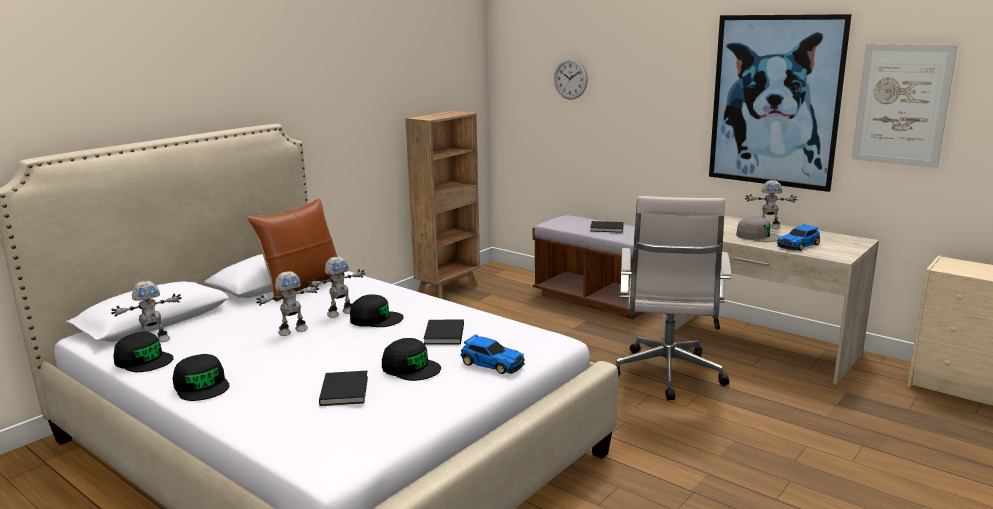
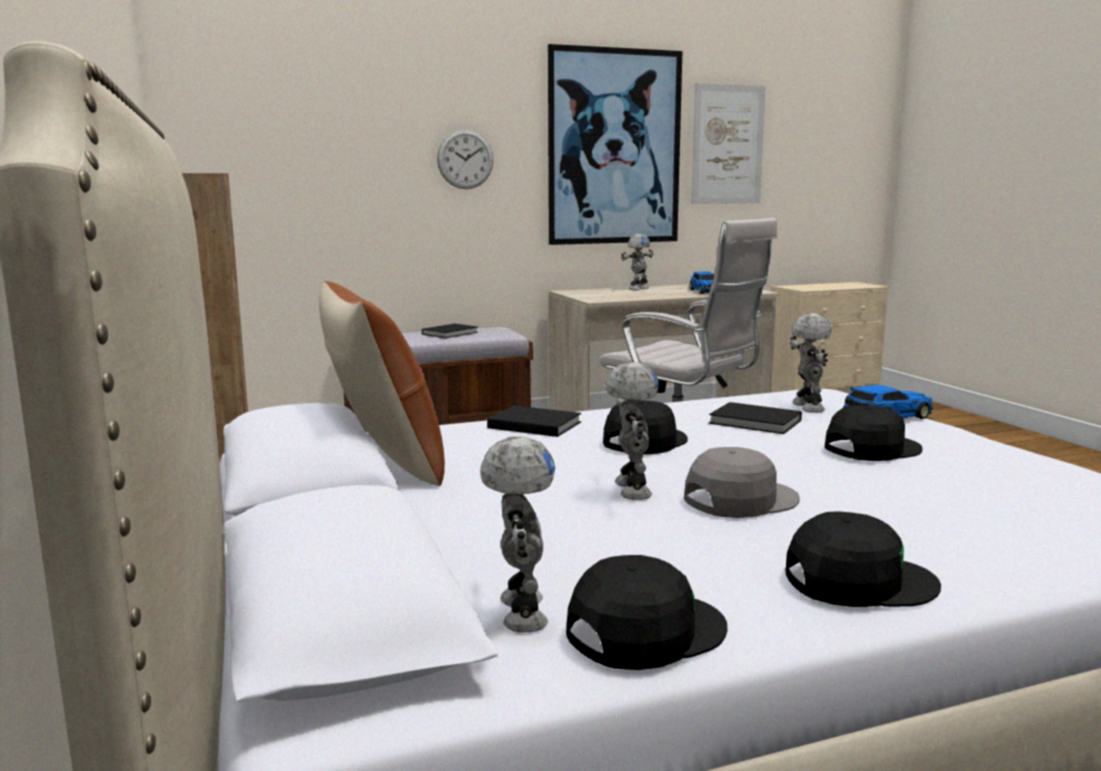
camera: 60 degrees left, 5 degrees down
toy robot [308,257,365,318] -> toy robot moved to [790,313,831,413]
black book [319,371,368,406] -> black book moved to [487,406,581,437]
wall clock [554,58,588,100] -> wall clock moved to [437,129,493,189]
grey cap [736,216,782,242] -> grey cap moved to [684,447,800,518]

